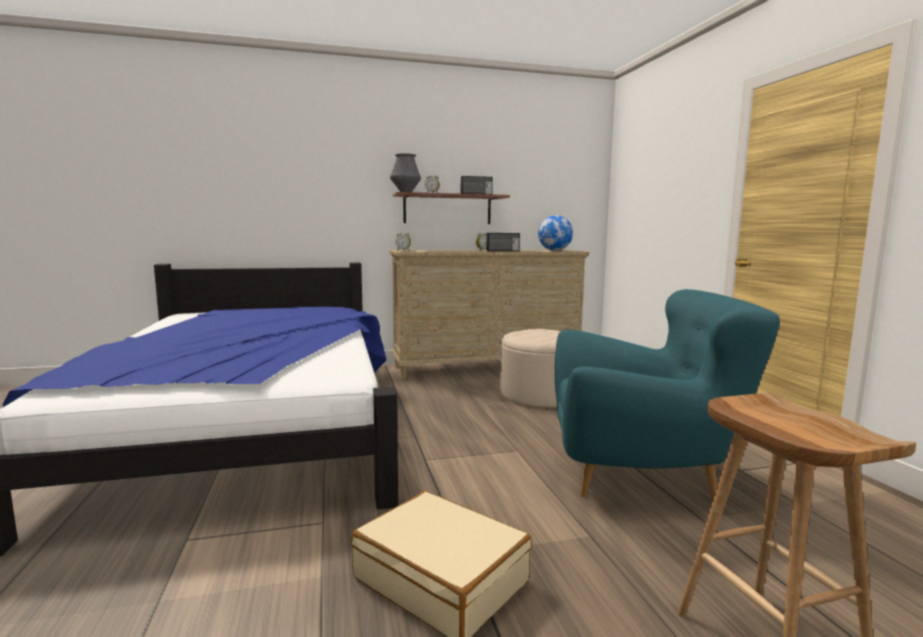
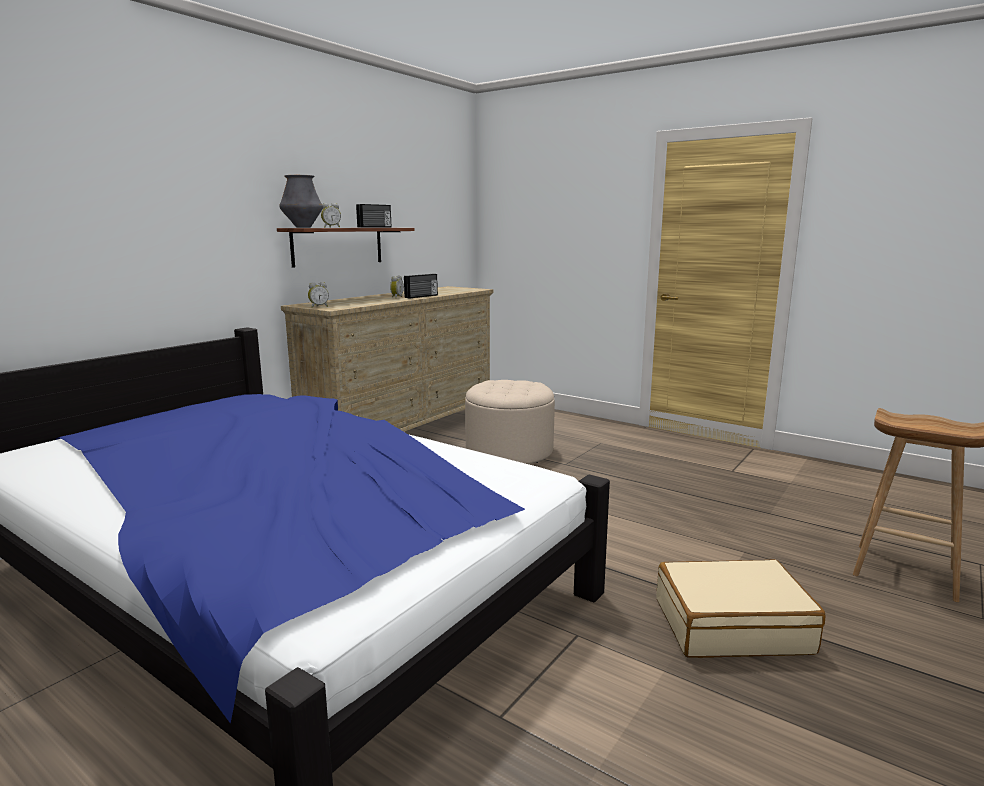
camera: 40 degrees left, 5 degrees up
globe [538,215,573,251] -> none
turquoise armchair [555,289,780,502] -> none

